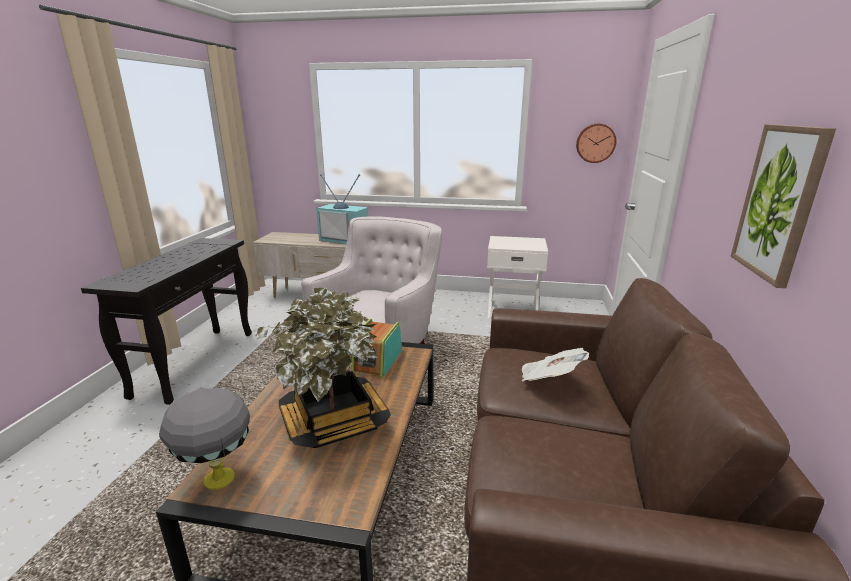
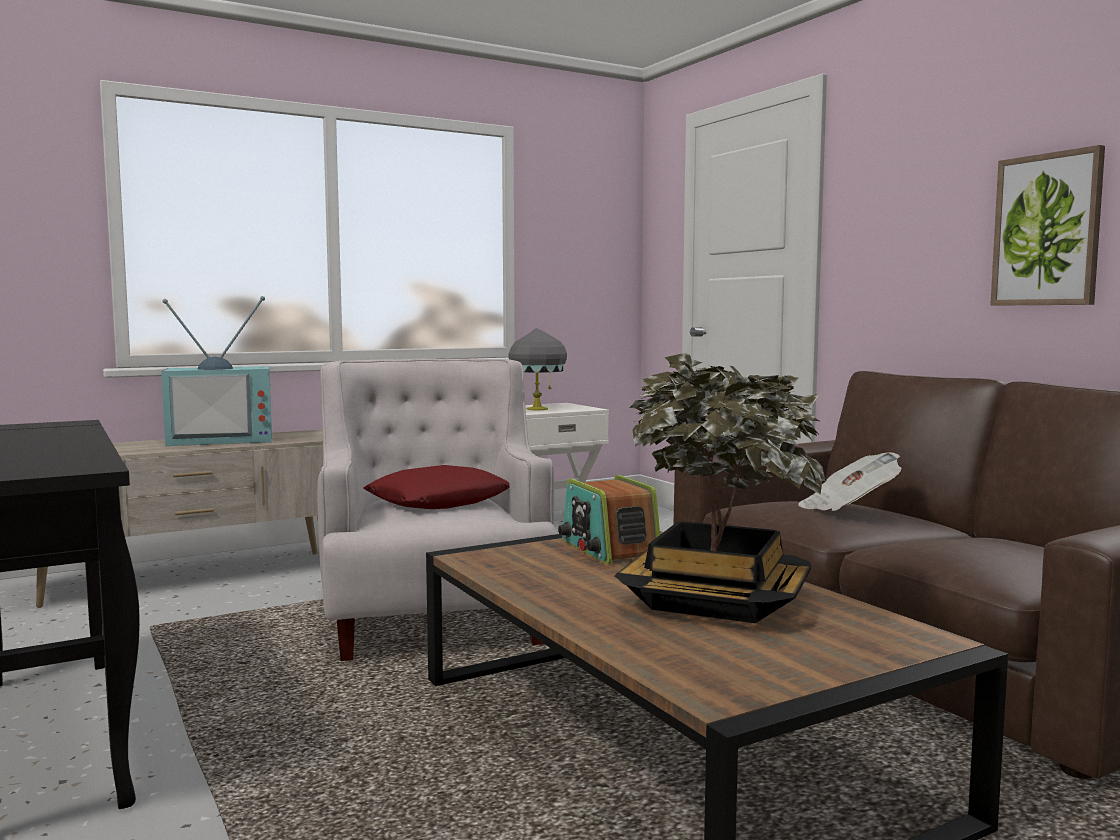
camera: 40 degrees left, 15 degrees down
grey table lamp [159,387,250,490] -> grey table lamp moved to [508,328,567,410]
wall clock [576,123,616,163] -> none
none -> red pillow [363,465,510,509]

